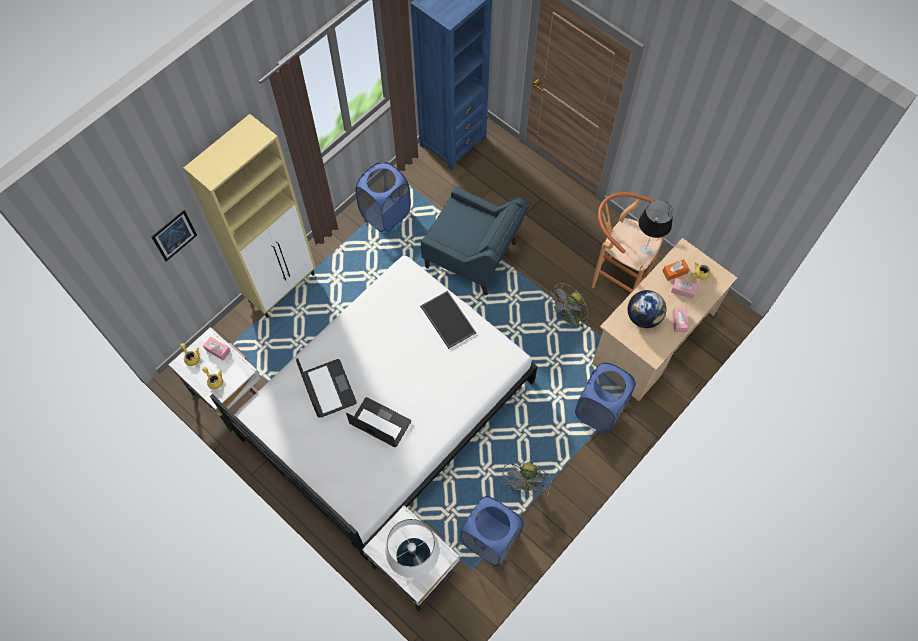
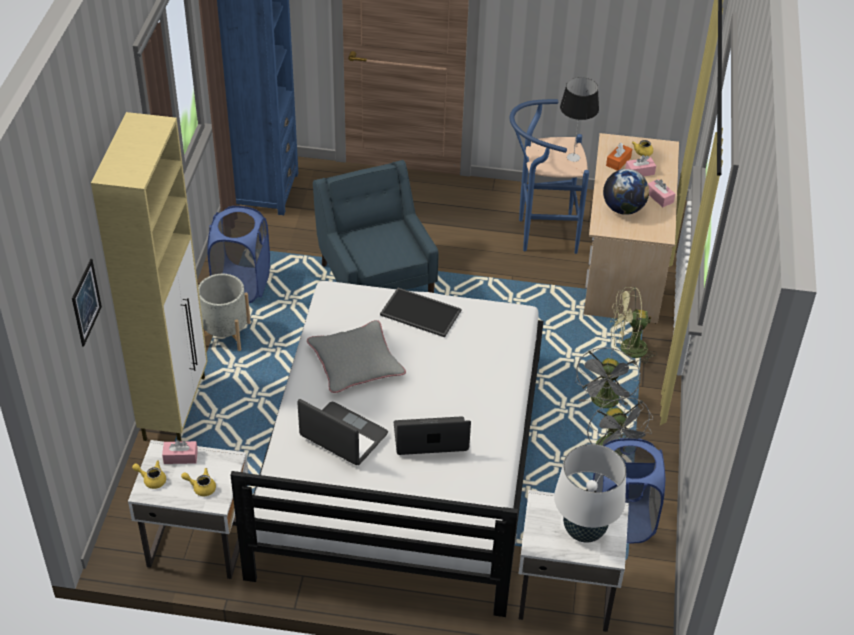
camera: 35 degrees left, 20 degrees down
blue armchair [421,187,529,295] -> blue armchair turned 105 degrees counterclockwise [313,160,438,293]
grey fan [548,283,589,328] -> grey fan moved to [575,347,641,408]
blue laundry basket [575,362,636,433] -> green fan [610,287,657,365]
brown stool [592,192,665,293] -> blue stool [510,99,589,254]
none -> grey planter [198,274,251,351]
none -> grey pillow [307,320,406,393]

